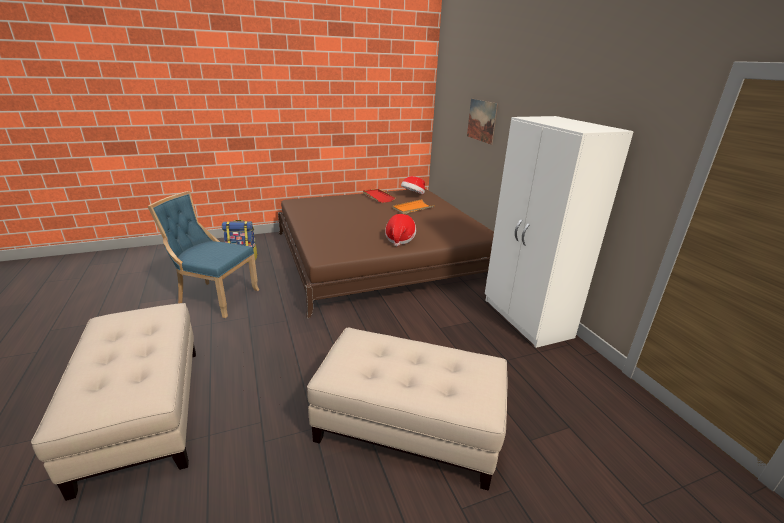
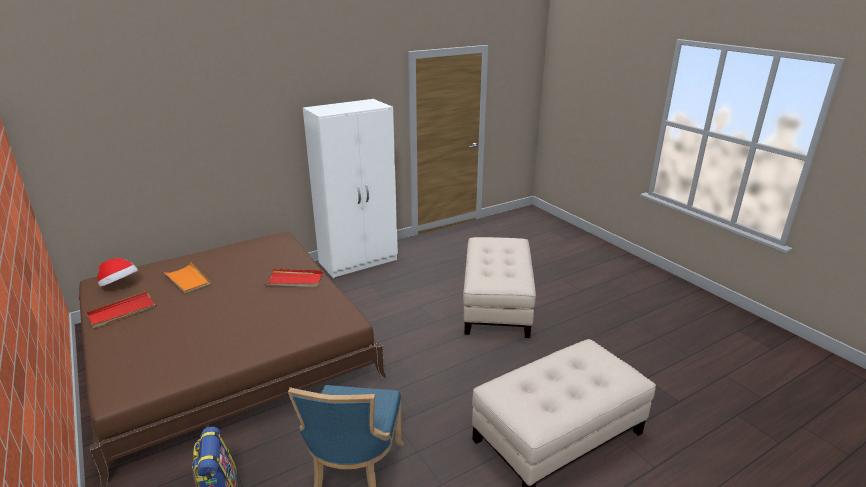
camera: 100 degrees left, 0 degrees up
hat [385,214,416,246] -> red tray [265,269,323,287]
picture [467,99,498,145] -> none

